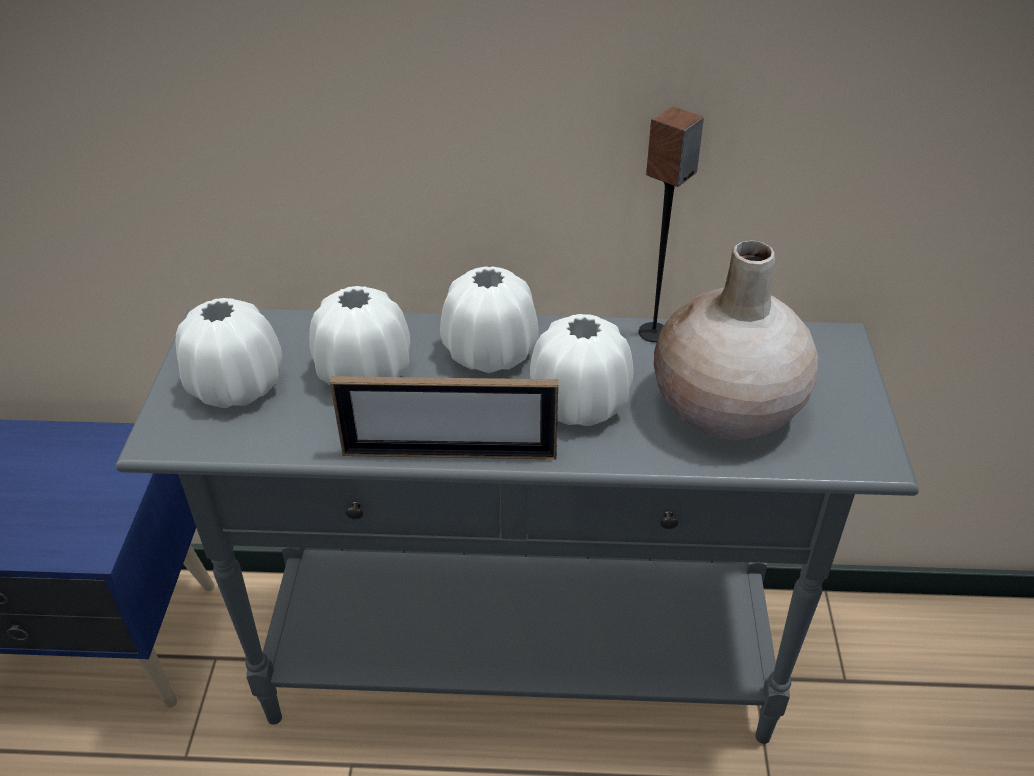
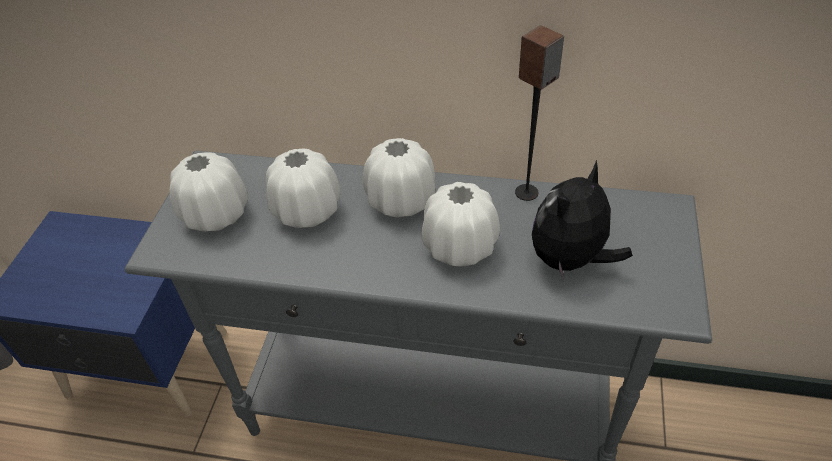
camera: 10 degrees right, 5 degrees up
picture frame [330,376,558,459] -> none
beige vase [654,240,818,440] -> plush toy [532,160,633,281]

